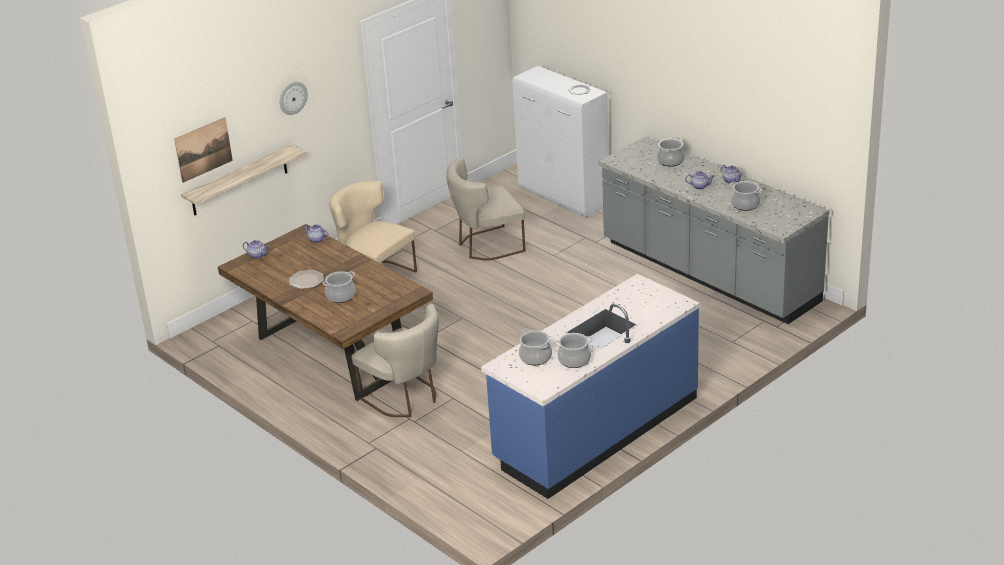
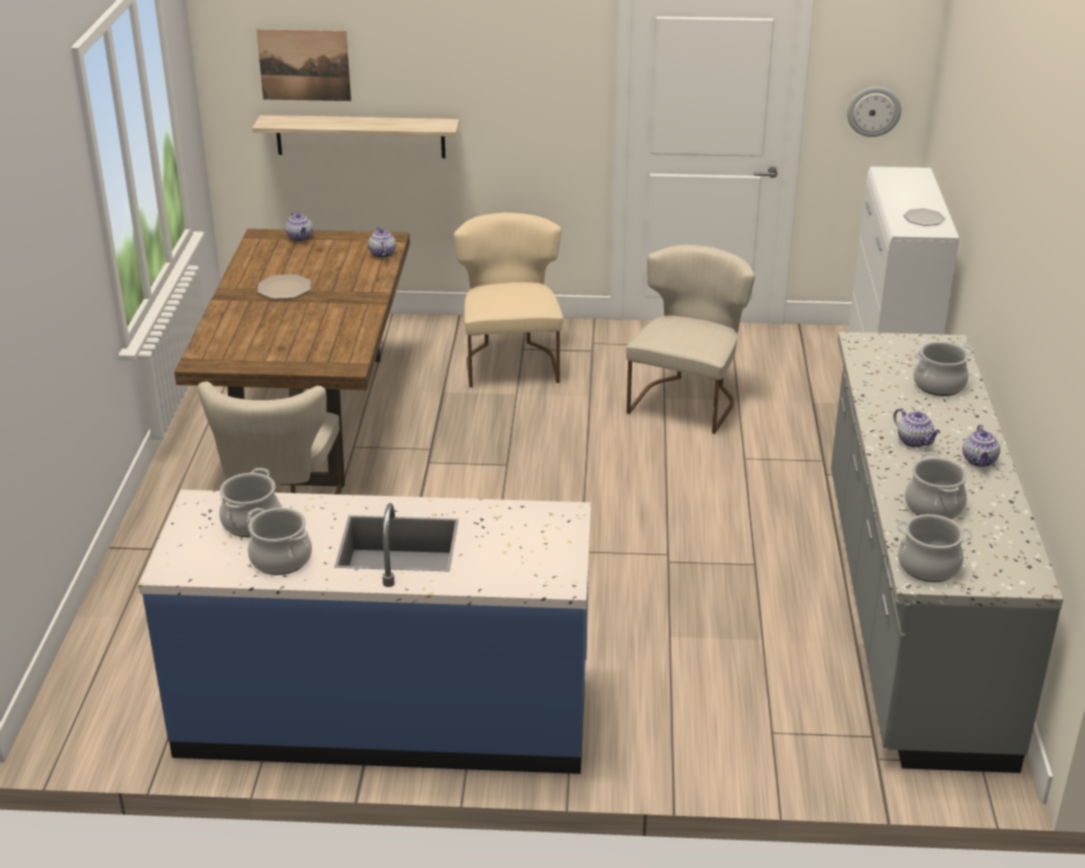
camera: 45 degrees right, 0 degrees up
wall clock [280,82,308,115] -> wall clock moved to [847,87,901,137]
cooking pot [322,271,356,303] -> cooking pot moved to [897,514,973,582]
beige chair [446,158,526,260] -> beige chair turned 90 degrees clockwise [626,245,755,434]

